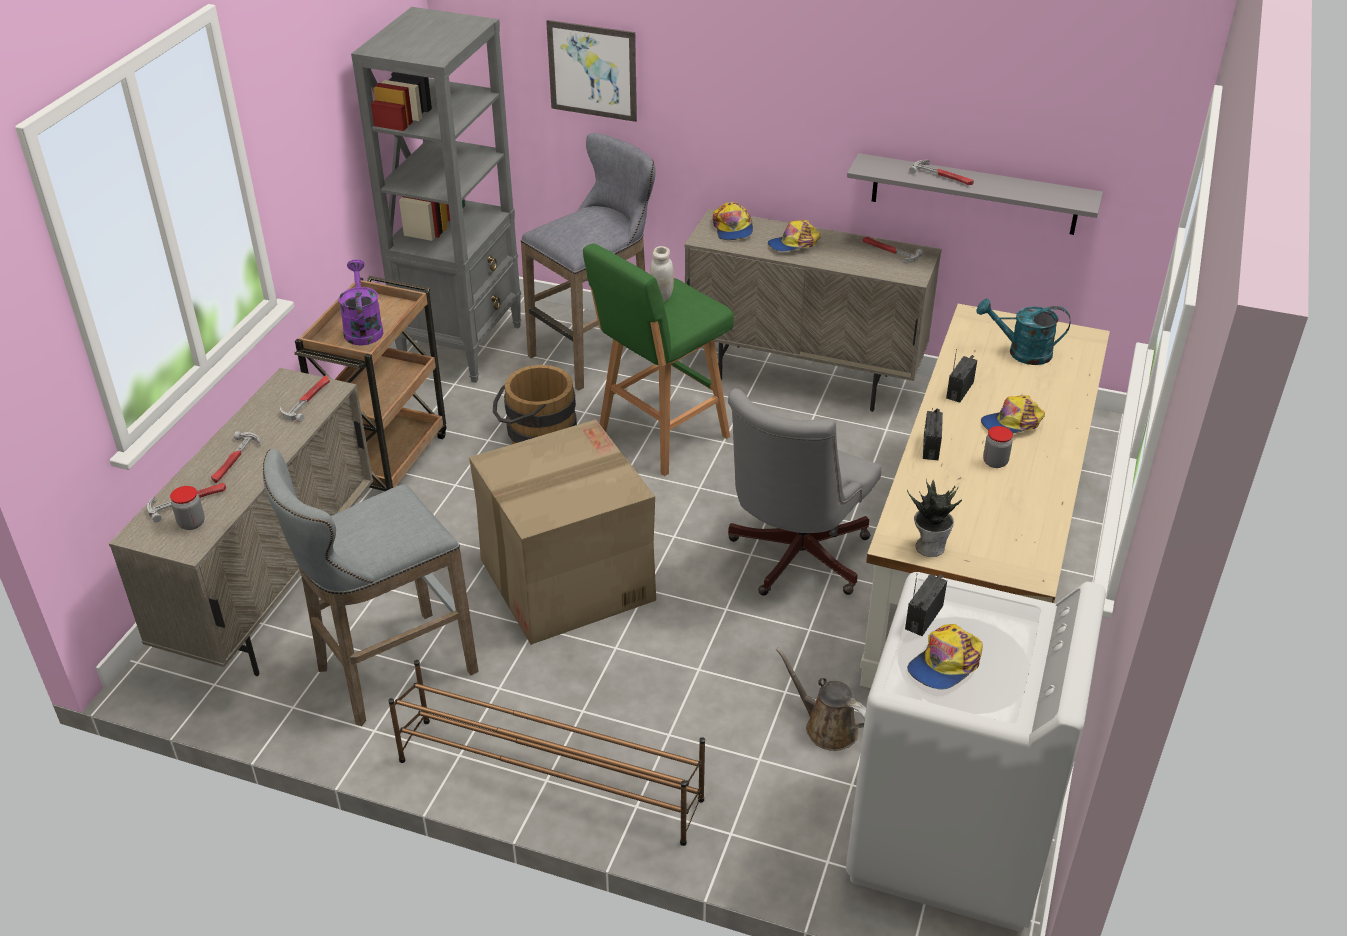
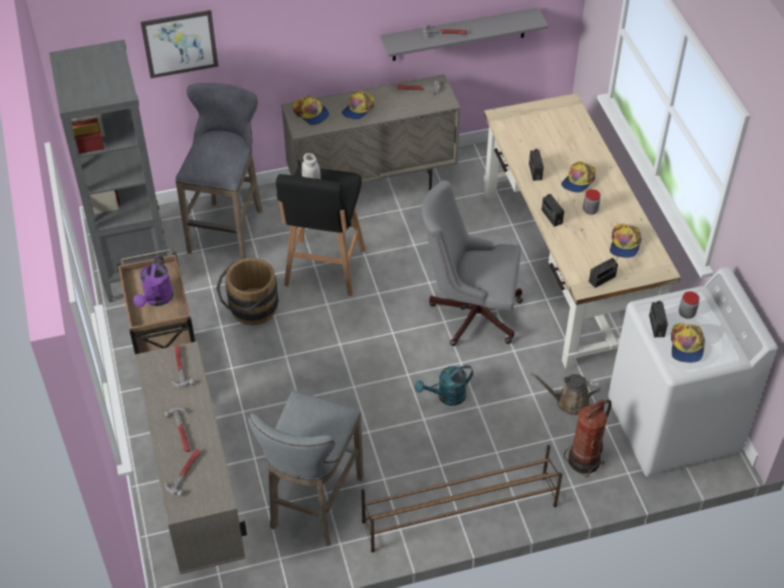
camera: 35 degrees left, 10 degrees up
jar [170,486,205,530] -> jar moved to [679,291,699,319]
purple watering can [339,260,383,346] -> purple watering can turned 120 degrees counterclockwise [133,255,173,307]
cardboard box [469,419,656,645] -> none
green stool [583,243,734,476] -> black stool [276,166,366,296]
grey office chair [728,388,881,596] -> grey office chair turned 105 degrees clockwise [421,180,523,346]
potted plant [907,479,962,557] -> radio [589,249,619,288]
turquoise watering can [976,298,1070,365] -> turquoise watering can moved to [415,365,473,406]
none -> fire extinguisher [564,399,612,477]
none -> cap [610,223,642,258]

